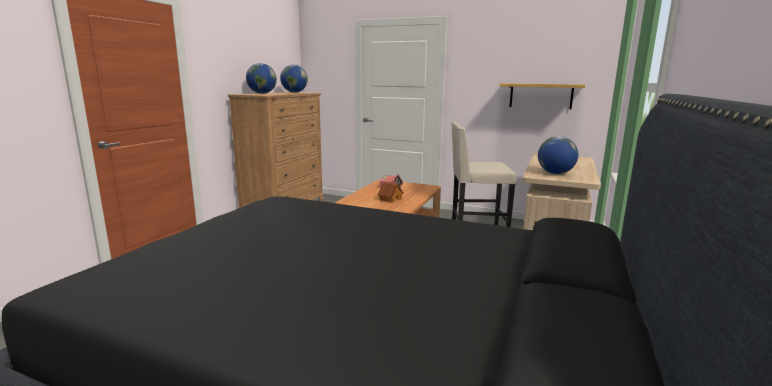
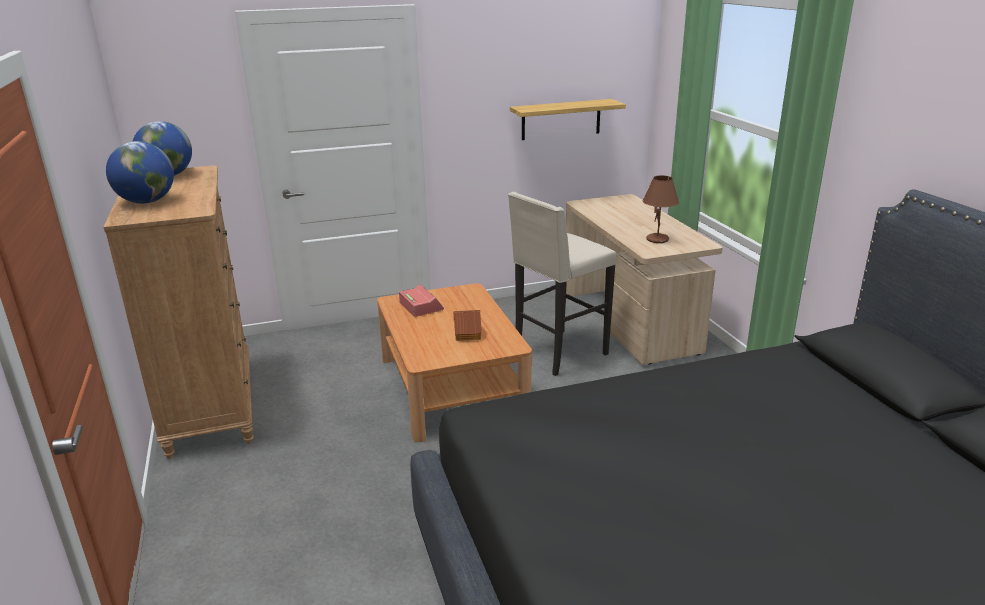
camera: 40 degrees left, 10 degrees up
globe [538,136,578,174] -> brown table lamp [643,175,679,243]

